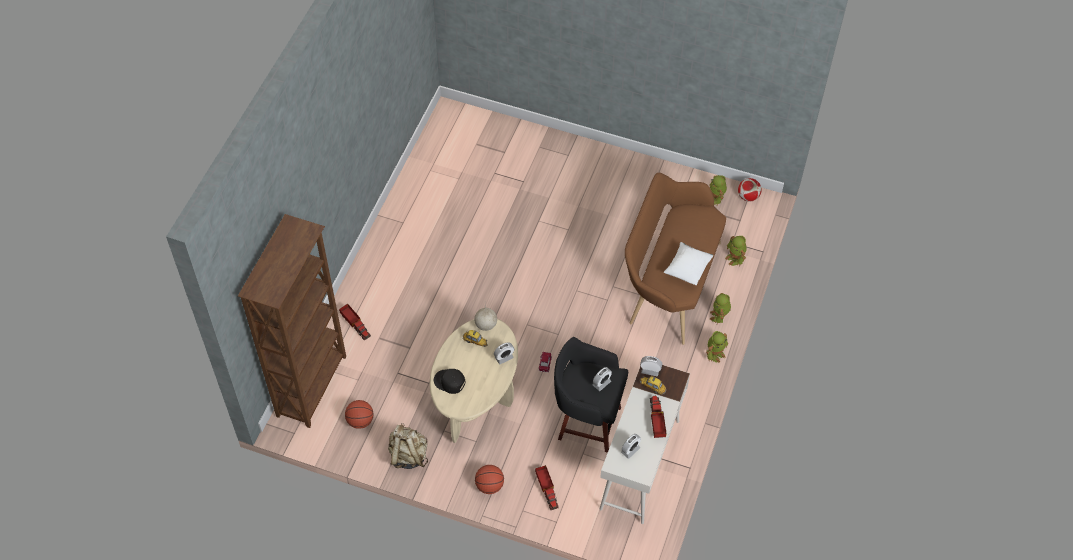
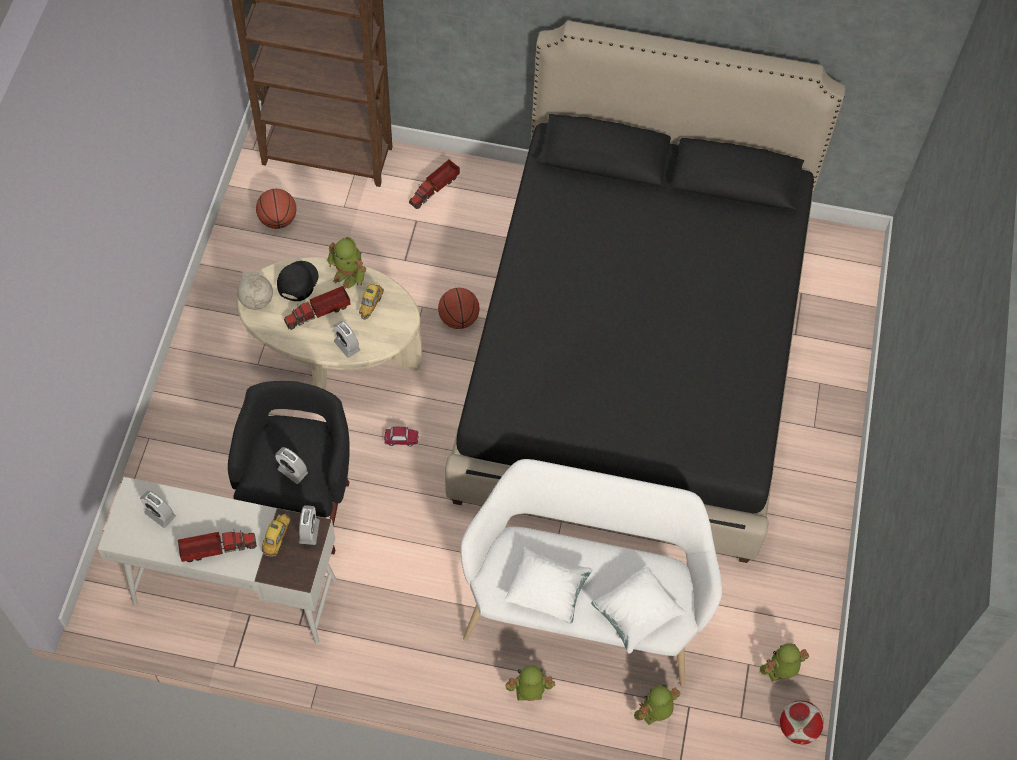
camera: 80 degrees right, 5 degrees up
beige backpack [388,423,428,469] -> none
globe [474,303,497,331] -> globe moved to [237,271,273,310]
basketball [475,465,504,494] -> basketball moved to [438,288,480,329]
toy truck [535,465,559,510] -> toy truck moved to [284,286,351,330]
brown bench [625,173,726,345] -> white bench [461,459,722,686]
toy robot [706,331,728,363] -> toy robot moved to [327,237,366,289]
none -> black bed [445,21,845,563]
none -> white pillow [591,566,686,654]

